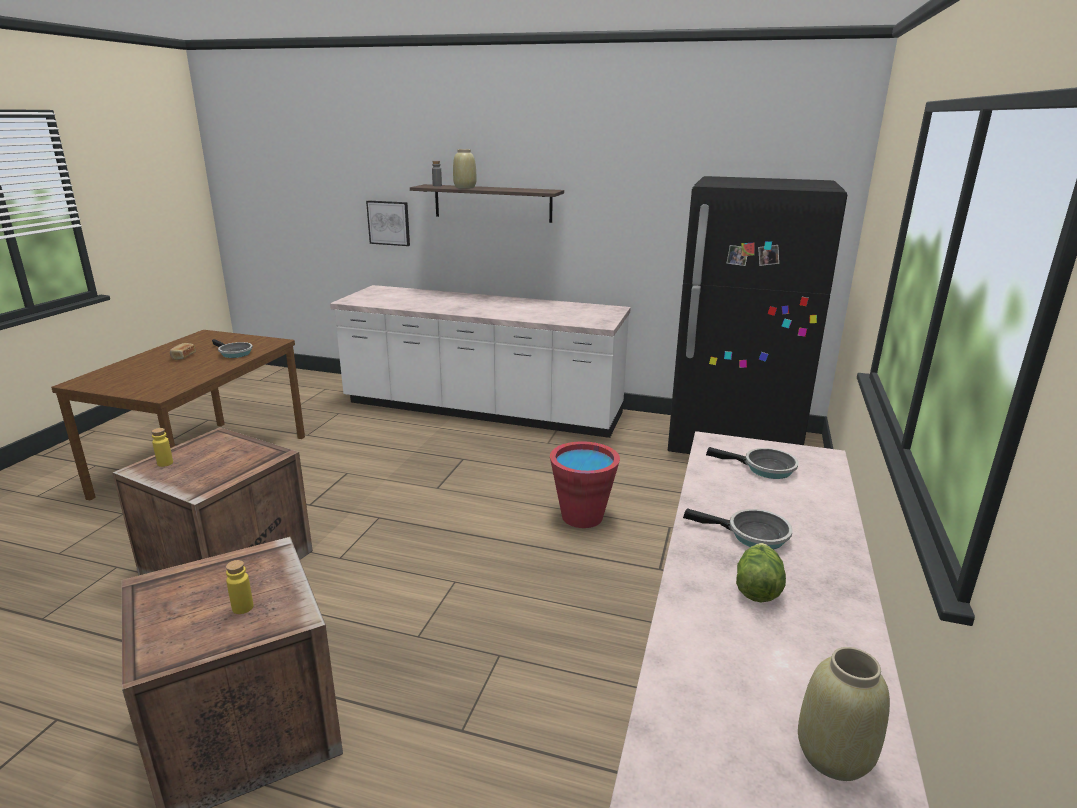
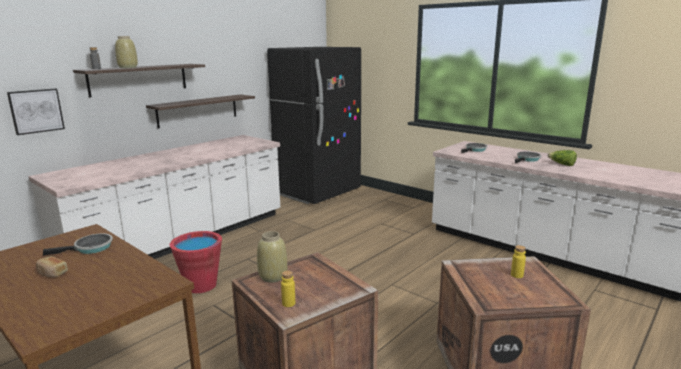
camera: 65 degrees left, 5 degrees down
red bucket [550,441,620,528] -> red bucket moved to [170,231,222,293]
beige vase [798,647,890,781] -> beige vase moved to [257,231,287,282]
none -> shelf [146,94,255,128]

